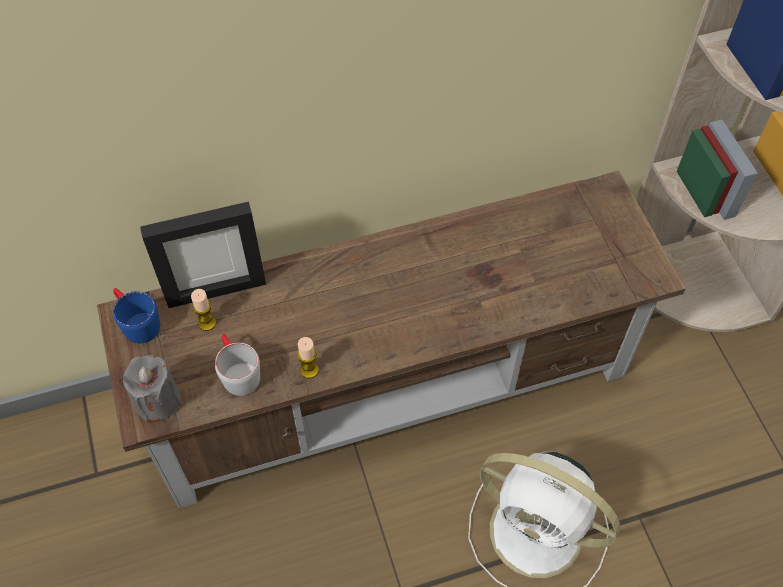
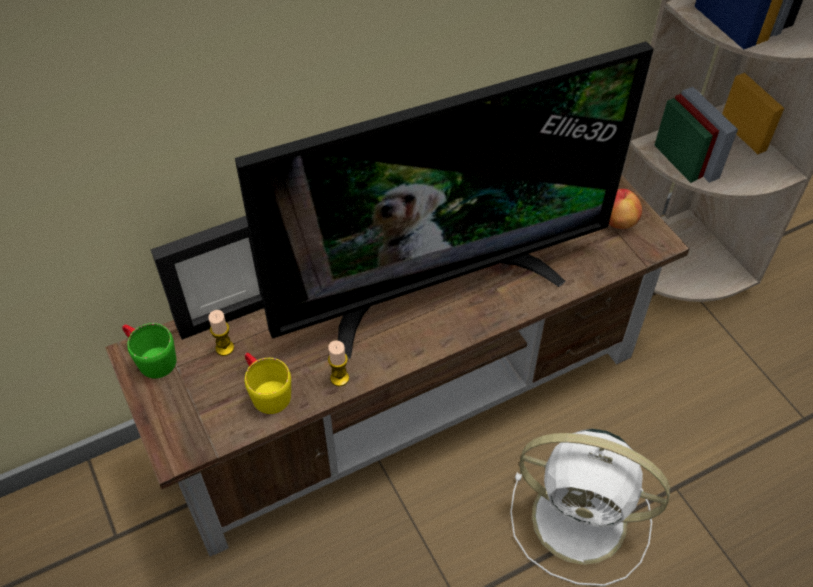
camera: 10 degrees left, 5 degrees down
blue mug [113,288,160,343] -> green mug [122,323,176,378]
grey candle [123,355,182,423] -> none
grey mug [215,334,260,396] -> yellow mug [245,353,291,414]
none -> television [235,42,654,359]
none -> apple [609,189,642,229]

